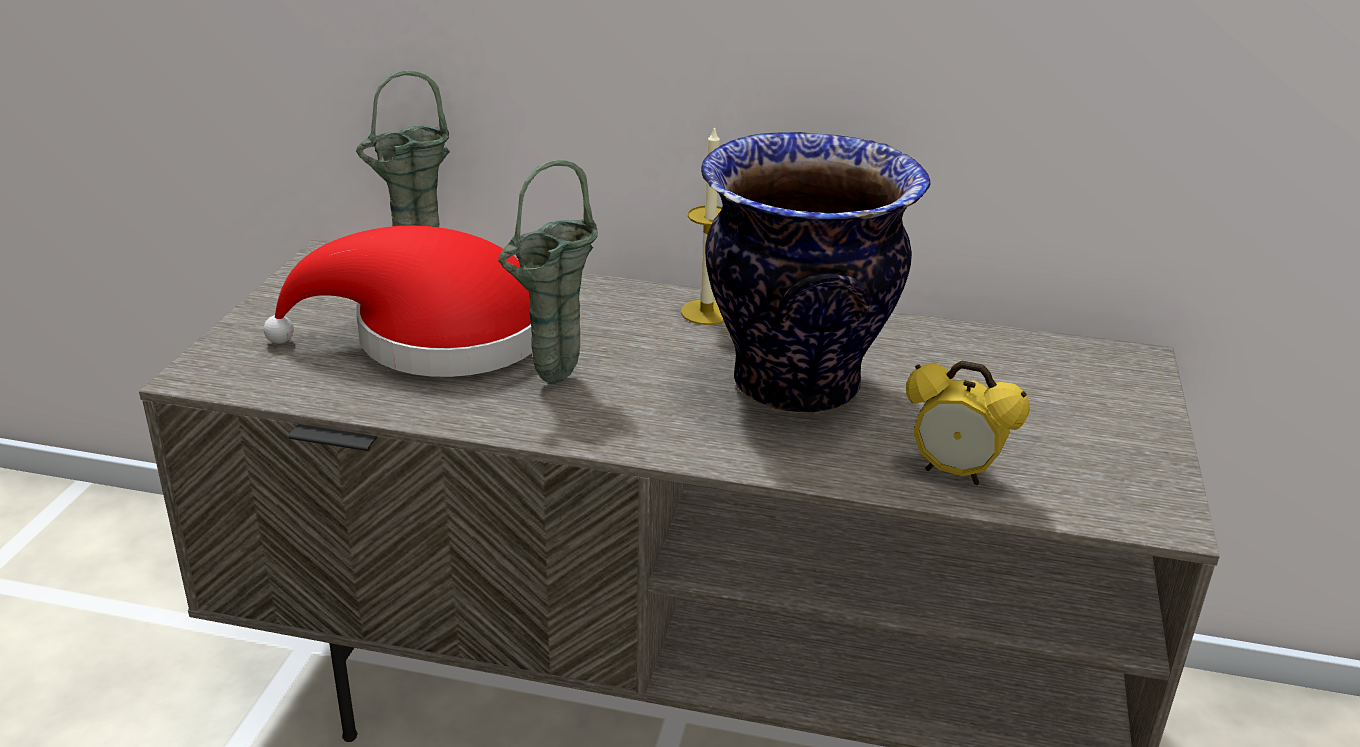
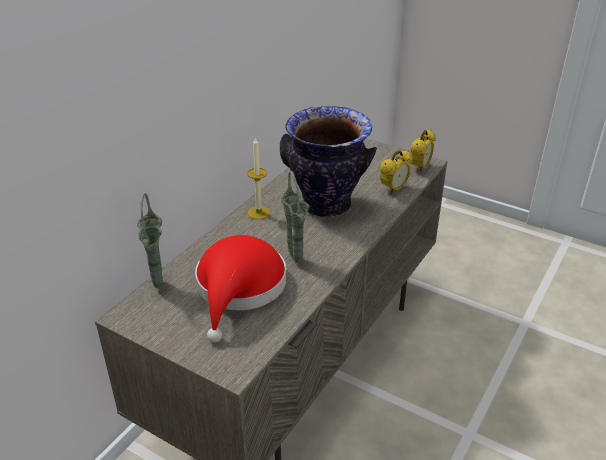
camera: 70 degrees left, 5 degrees up
none -> alarm clock [410,130,436,173]

